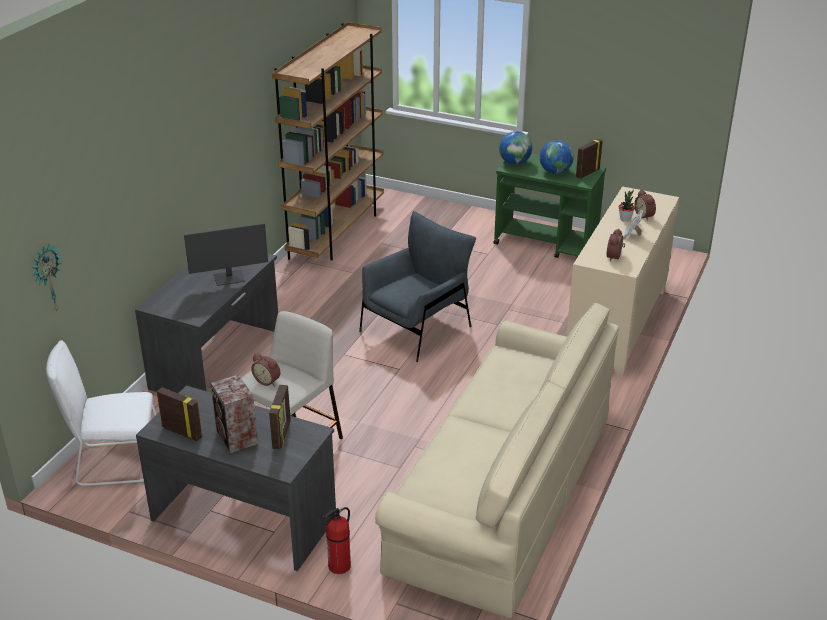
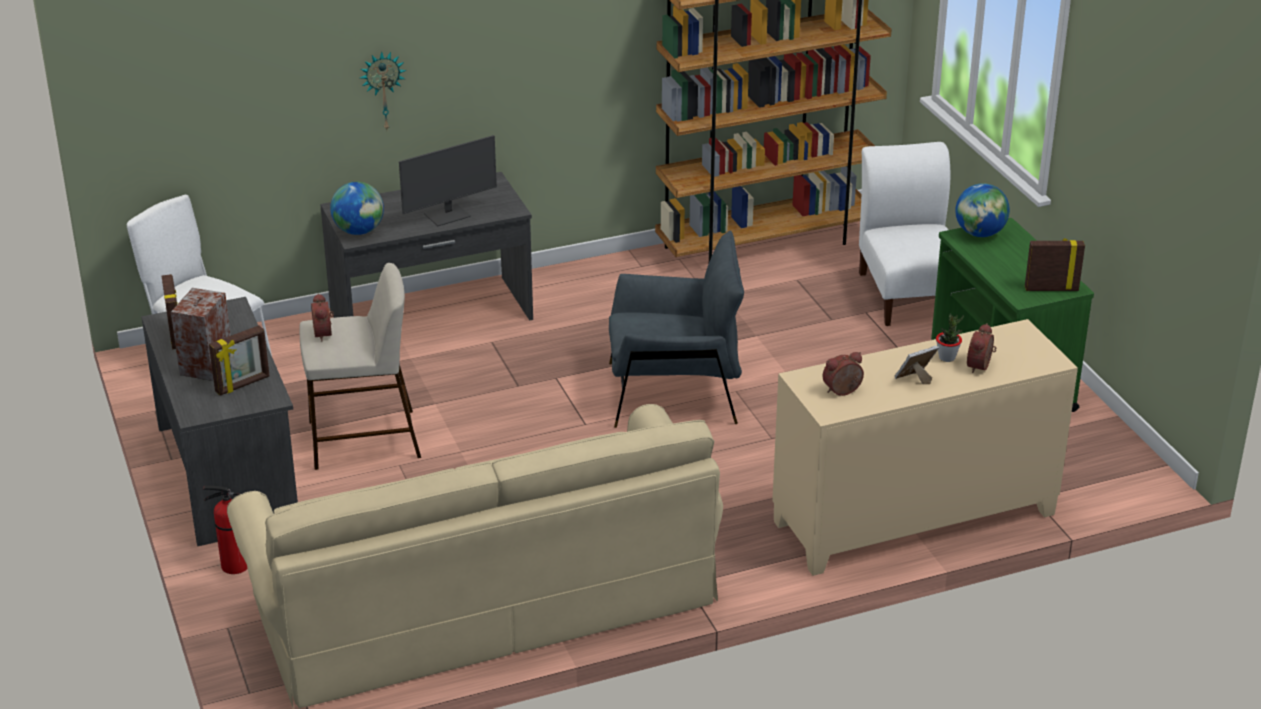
camera: 45 degrees right, 0 degrees up
wall clock [32,245,61,311] -> wall clock moved to [360,51,407,130]
monitor [184,223,268,286] -> monitor turned 60 degrees counterclockwise [399,135,497,226]
globe [540,140,574,174] -> globe moved to [330,181,384,235]
none -> white chair [859,142,950,326]

